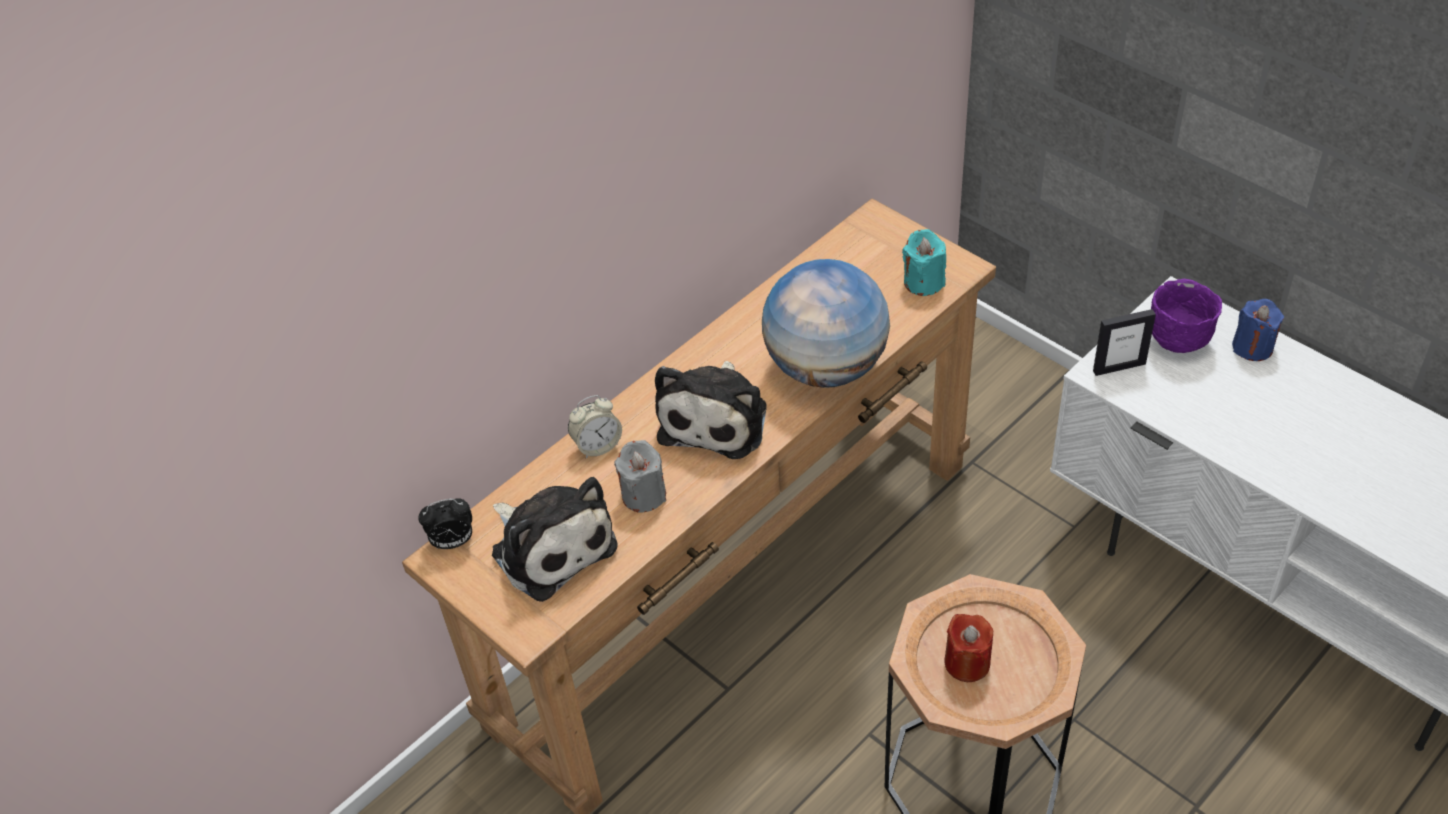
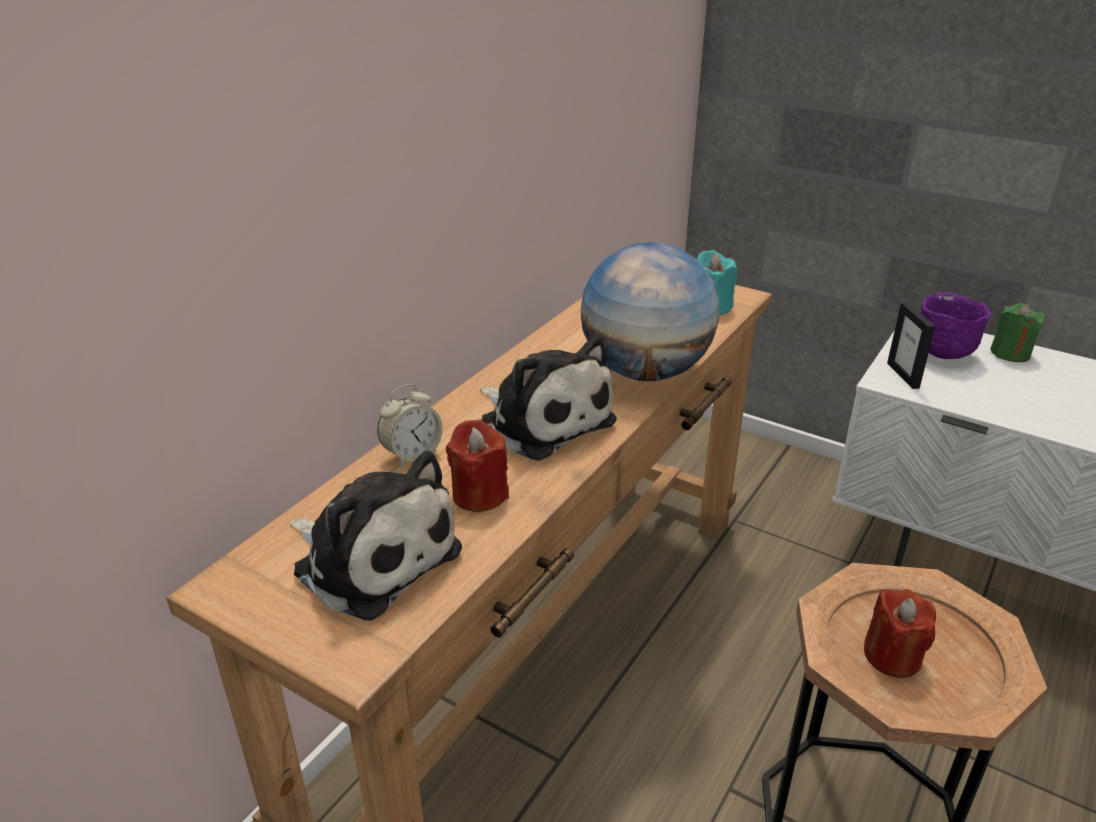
camera: 15 degrees left, 15 degrees down
alarm clock [418,498,472,549] -> none
grey candle [614,440,666,512] -> red candle [446,419,509,512]
plush toy [655,361,767,459] -> plush toy turned 45 degrees counterclockwise [480,336,617,461]
picture frame [1093,309,1156,376] -> picture frame turned 105 degrees clockwise [887,302,935,389]
blue candle [1232,299,1284,361] -> green candle [990,303,1045,362]

